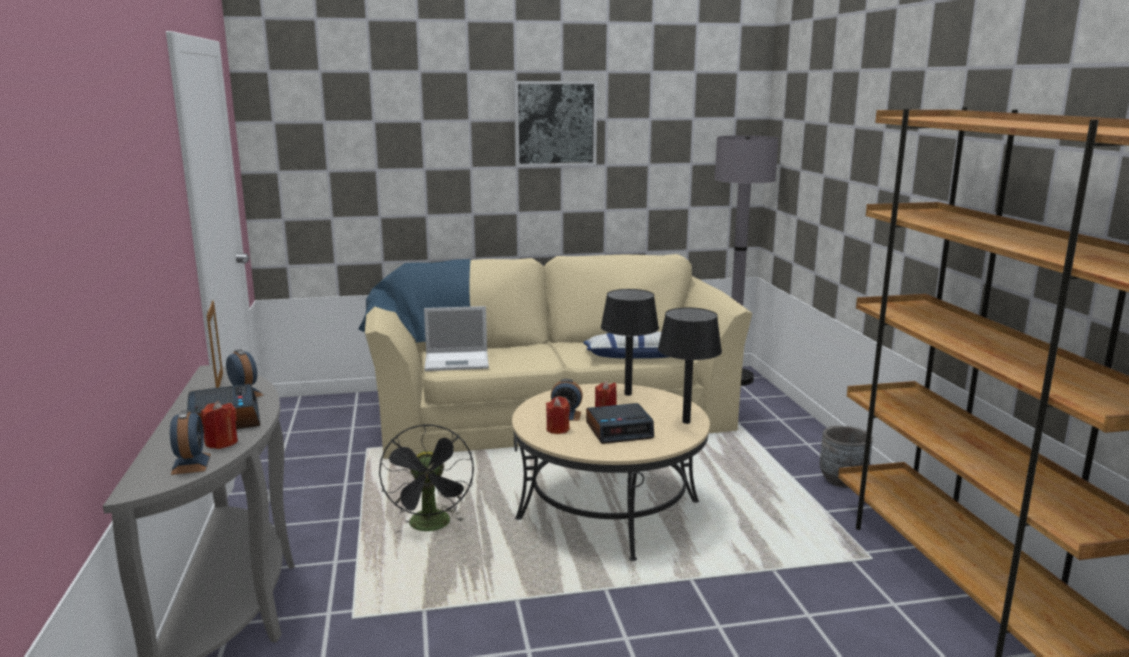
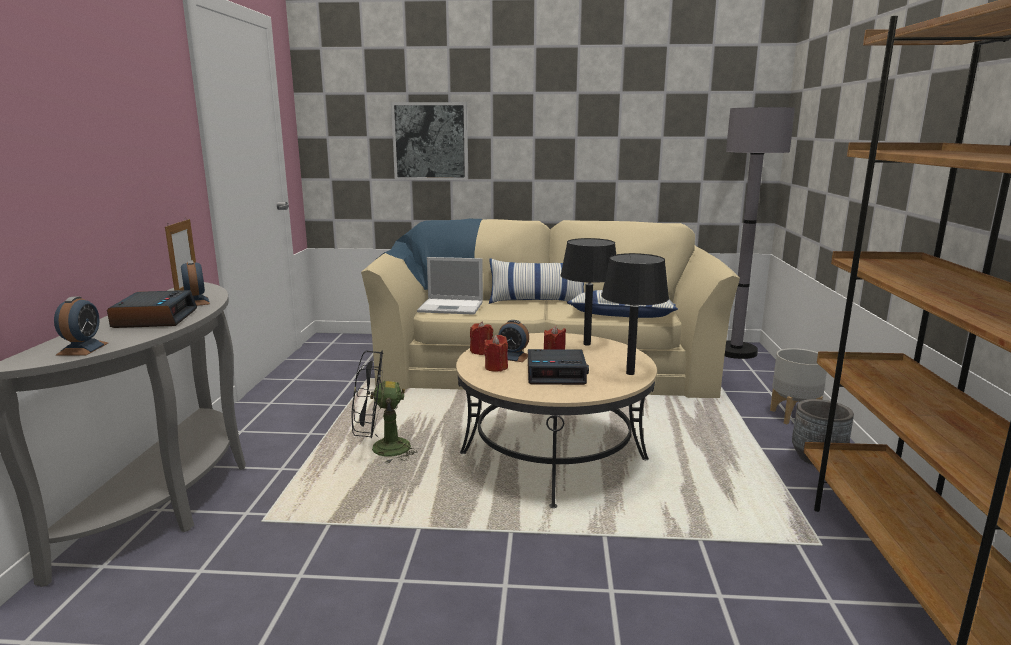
camera: 15 degrees right, 0 degrees up
red candle [201,401,238,449] -> red candle moved to [470,321,493,355]
black fan [379,424,474,533] -> black fan turned 75 degrees clockwise [352,350,423,463]
picture [514,81,597,167] -> picture moved to [391,102,468,180]
none -> pillow [489,258,584,304]
none -> grey planter [770,348,827,425]

